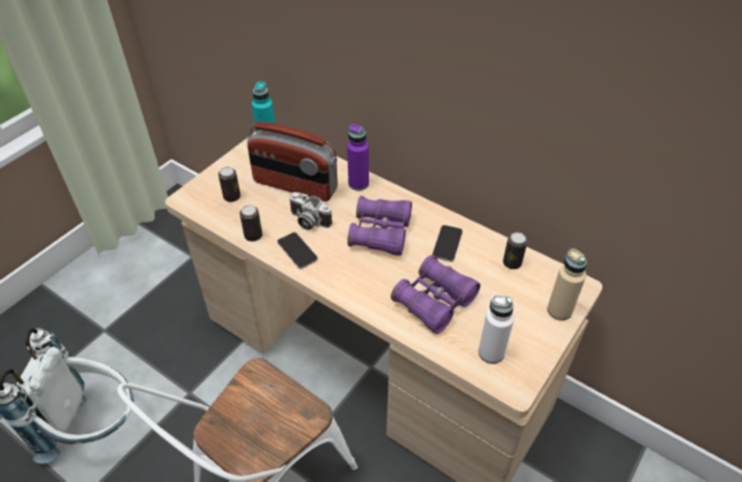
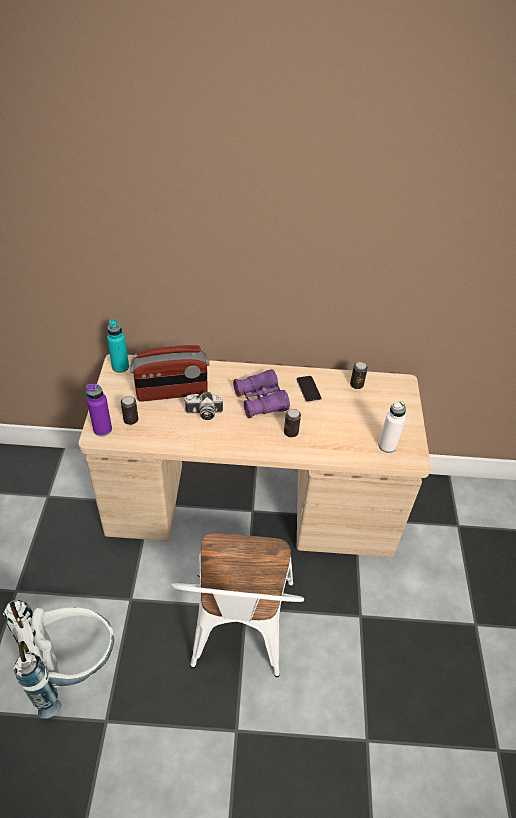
camera: 35 degrees left, 0 degrees up
can [240,205,262,242] -> can moved to [284,409,301,437]
phone [277,232,318,269] -> none
purple bottle [347,124,369,191] -> purple bottle moved to [86,384,112,436]
purple binoculars [391,255,480,334] -> none
beige bottle [547,249,587,321] -> none

